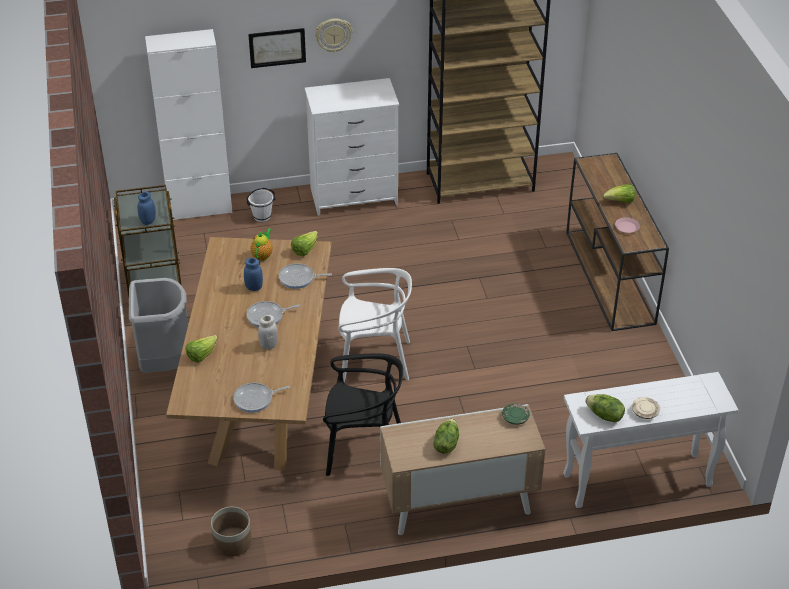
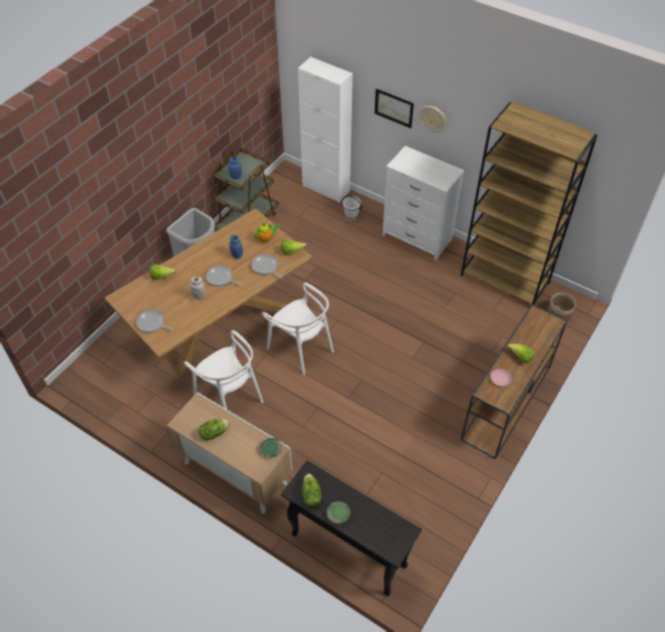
camera: 45 degrees right, 10 degrees up
planter [211,507,252,557] -> planter moved to [547,292,576,322]
black chair [323,354,403,476] -> white chair [184,330,263,409]
white console table [563,372,738,508] -> black console table [281,460,422,597]
beige plate [632,397,660,419] -> green plate [326,501,350,524]

